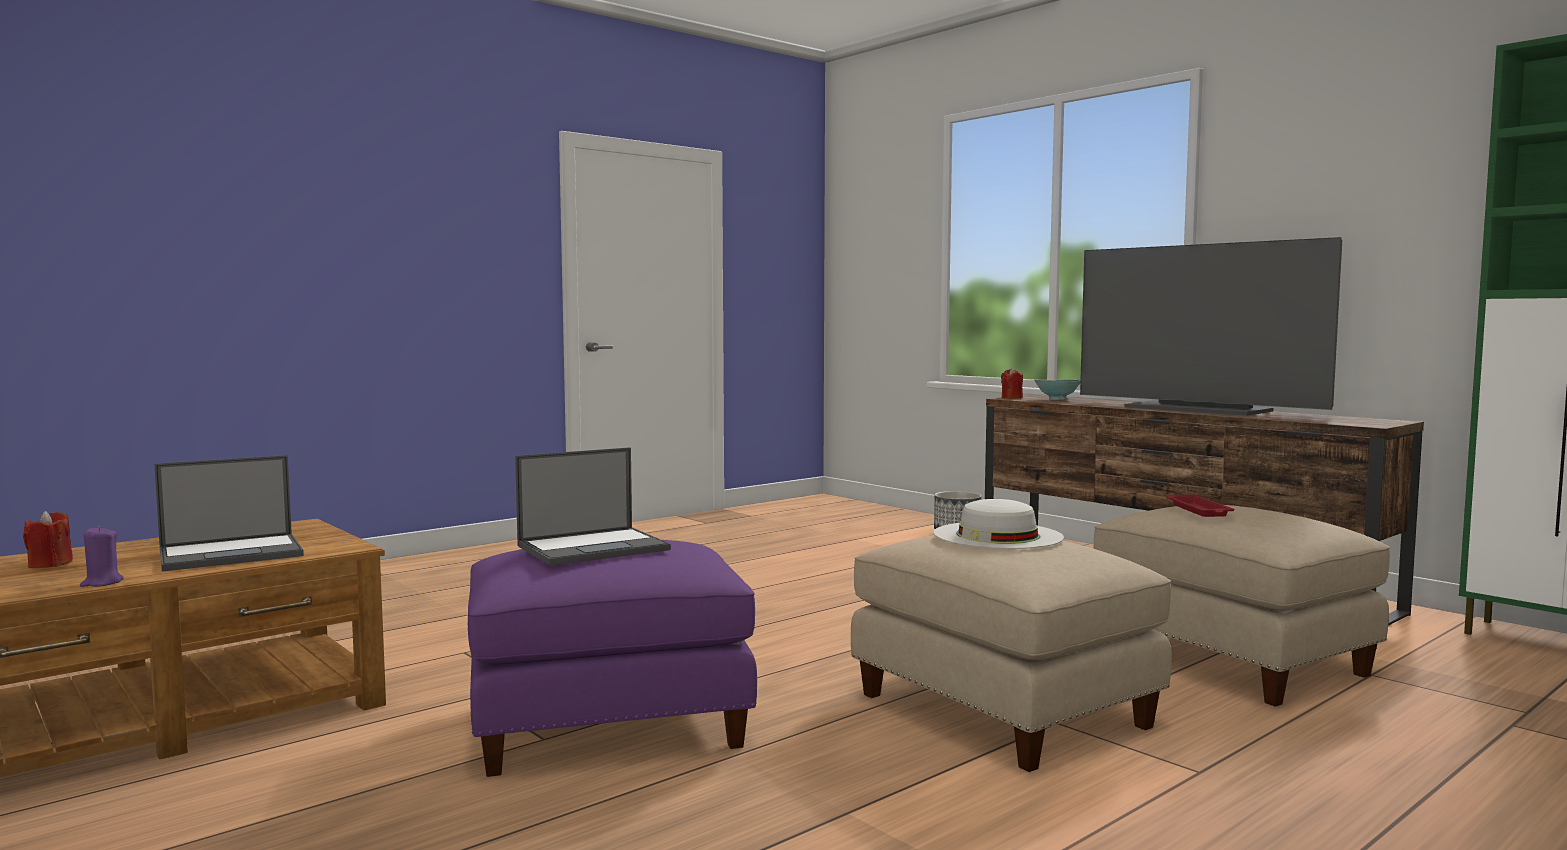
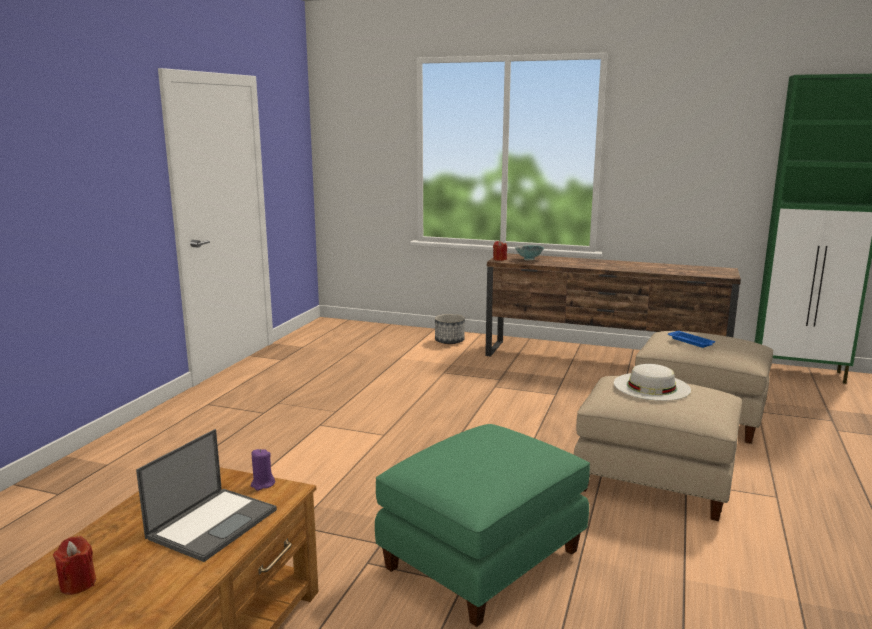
camera: 30 degrees left, 10 degrees up
purple candle [80,526,124,587] -> purple candle moved to [251,449,275,491]
purple ottoman [468,540,757,777] -> green ottoman [375,424,590,627]
laptop [515,447,671,566] -> none
television [1080,237,1342,416] -> none
red tray [1166,494,1234,517] -> blue tray [668,330,715,348]

